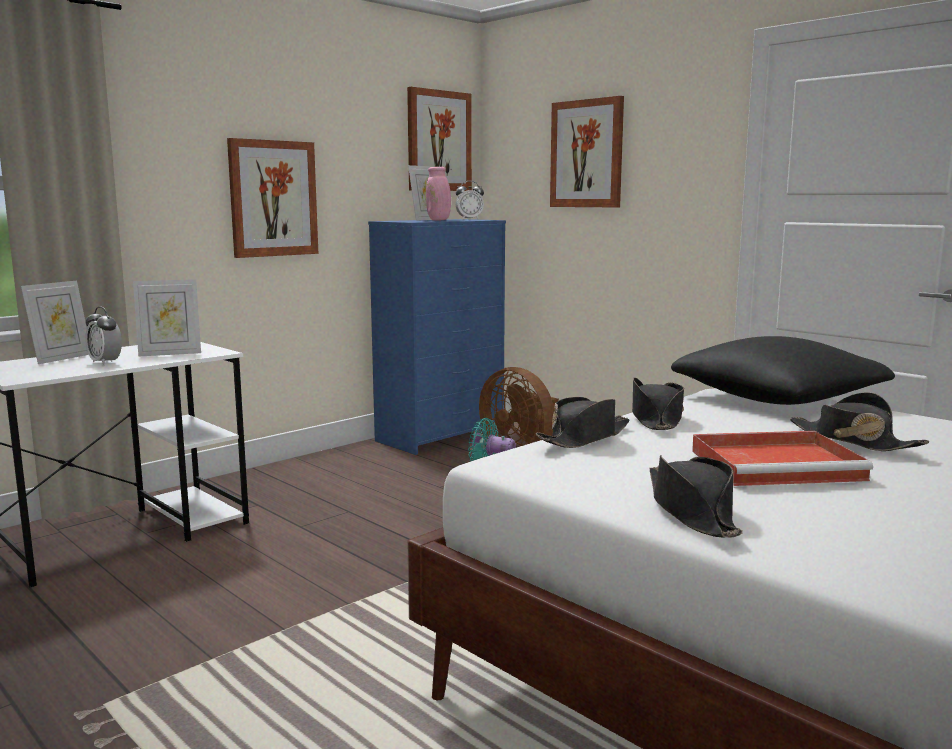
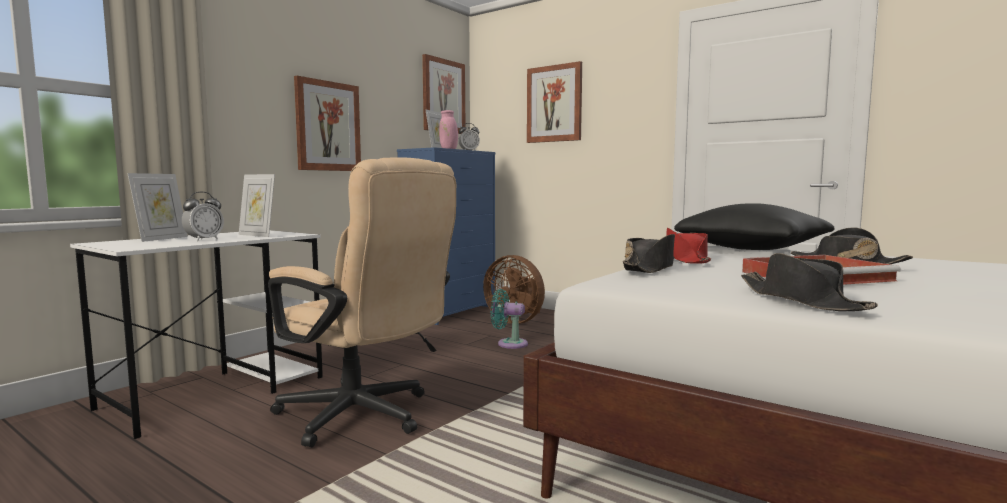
camera: 10 degrees left, 5 degrees down
alarm clock [85,307,122,365] -> alarm clock turned 90 degrees counterclockwise [182,192,224,241]
picture frame [133,279,201,357] -> picture frame turned 60 degrees clockwise [239,174,275,237]
black hat [632,378,684,430] -> red hat [666,228,711,264]
none -> beige office chair [268,157,456,447]

